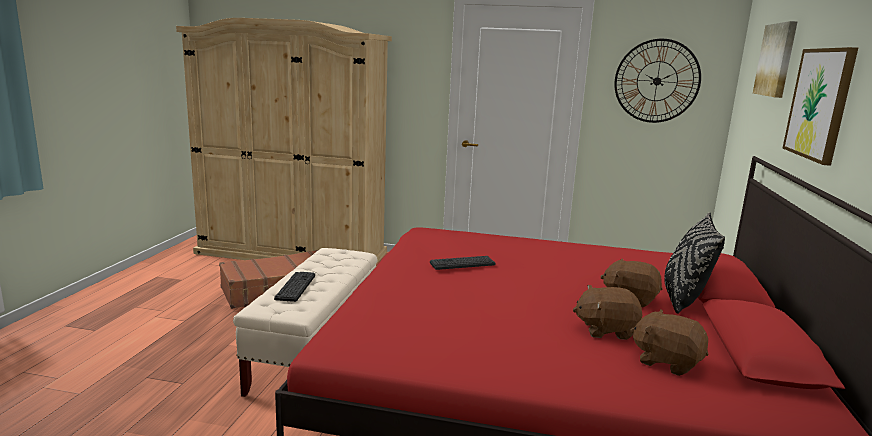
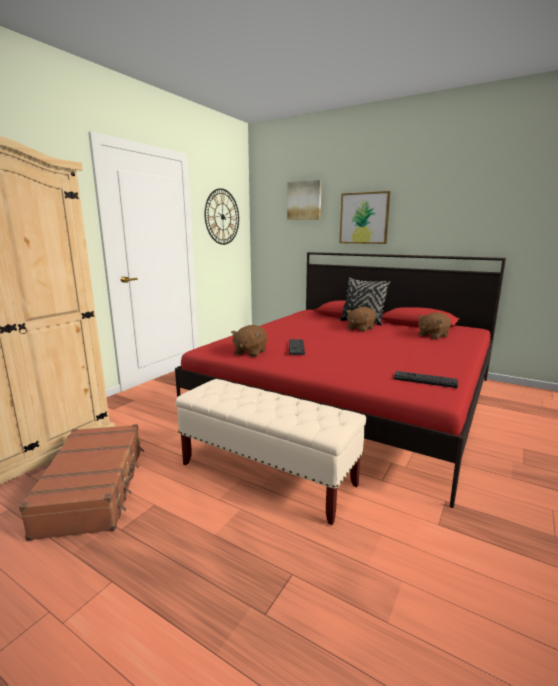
camera: 70 degrees left, 0 degrees up
keyboard [274,272,315,302] -> keyboard moved to [393,371,458,388]
brown plush toy [573,285,642,340] -> brown plush toy moved to [231,325,267,357]

